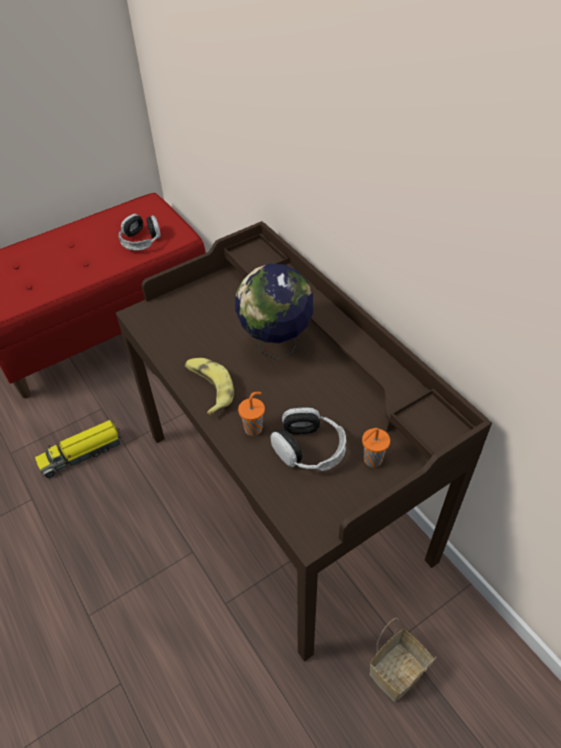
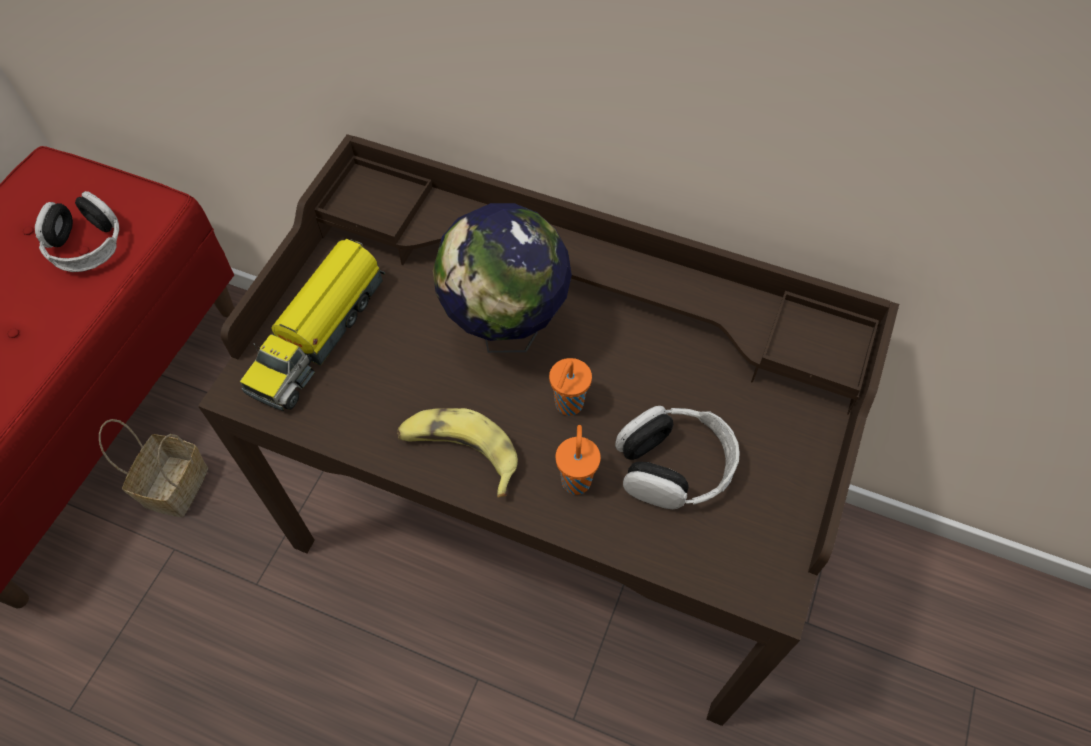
camera: 35 degrees left, 10 degrees up
toy truck [35,420,123,478] -> toy truck moved to [240,239,385,411]
orange cup [362,428,390,467] -> orange cup moved to [549,358,592,416]
basket [370,618,437,702] -> basket moved to [99,419,208,517]

